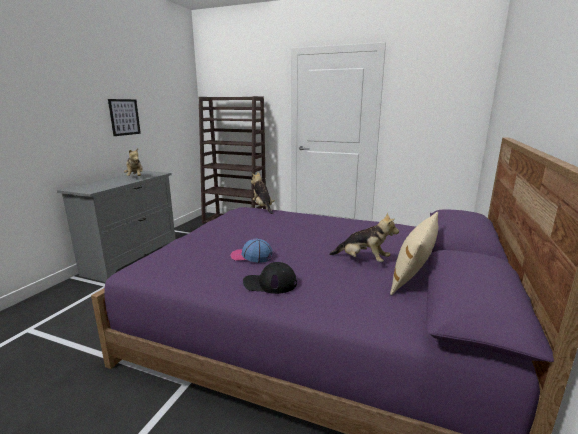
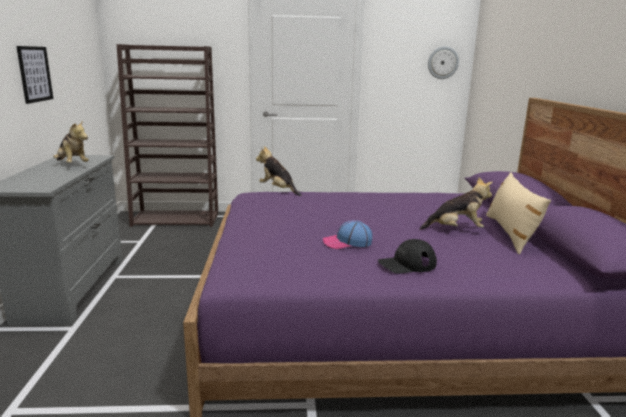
camera: 25 degrees left, 0 degrees up
none -> wall clock [428,46,459,79]

